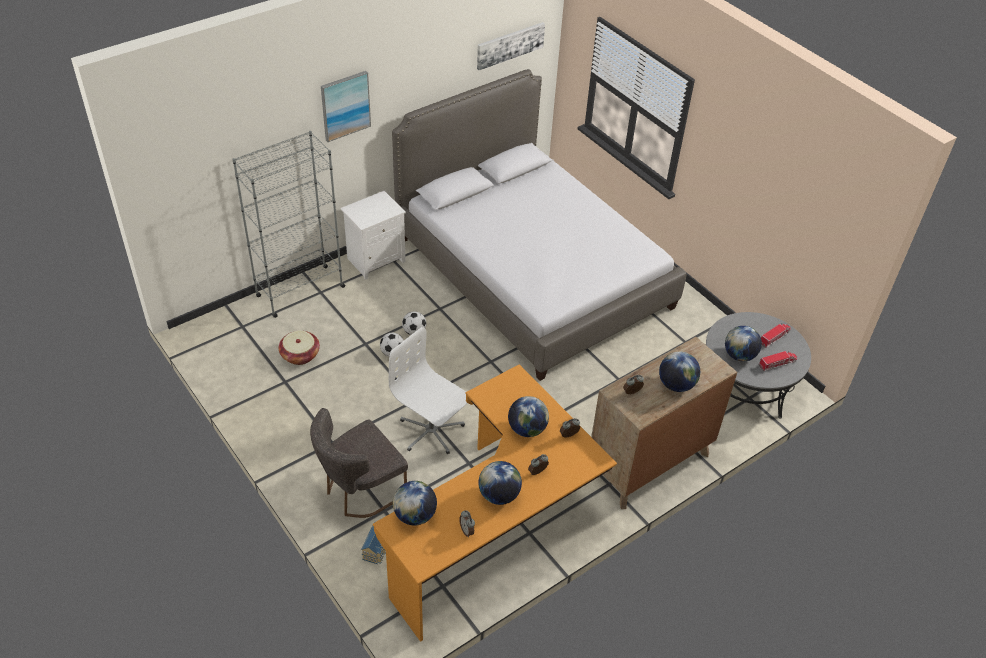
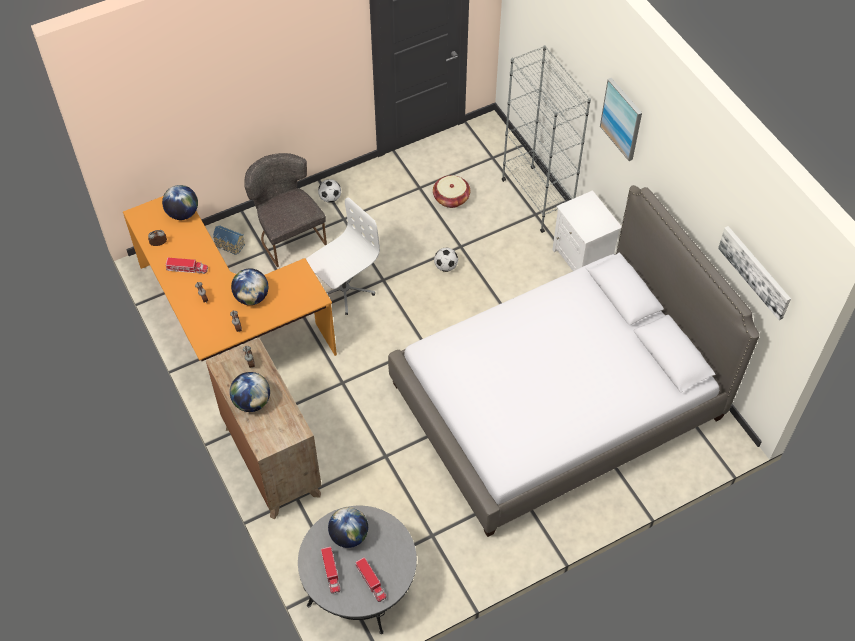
camera: 100 degrees right, 10 degrees up
football [402,311,426,335] -> football moved to [318,179,341,203]
globe [478,461,522,505] -> toy truck [166,258,208,274]

